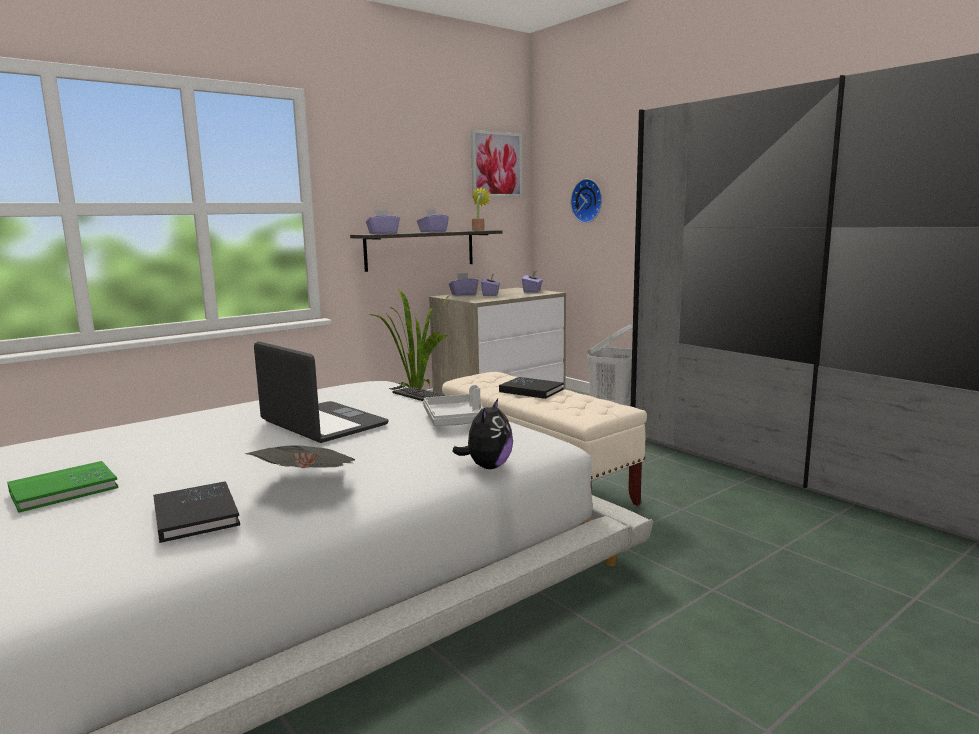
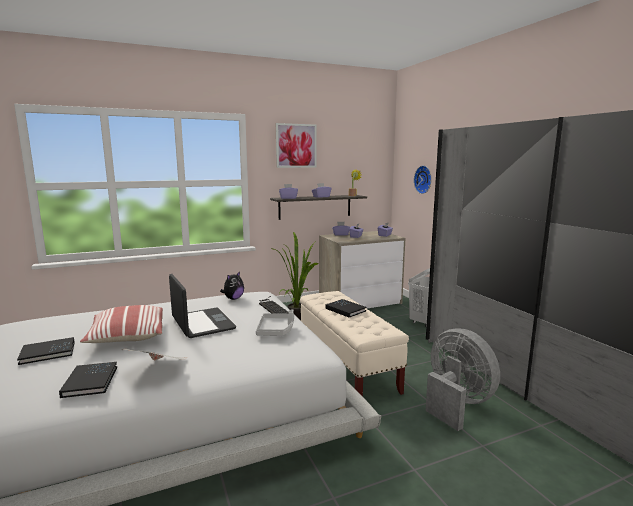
camera: 15 degrees right, 0 degrees up
green book [7,461,118,513] -> black book [17,337,75,365]
plush toy [452,399,513,469] -> plush toy moved to [220,271,244,300]
picture [471,130,522,197] -> picture moved to [276,123,317,168]
none -> pillow [80,305,163,343]
none -> grey fan [426,328,500,431]

